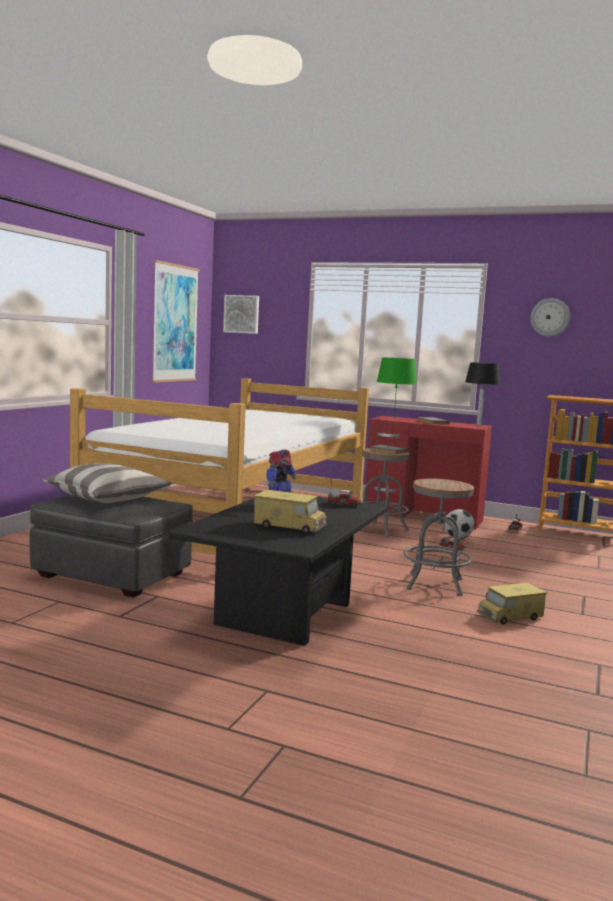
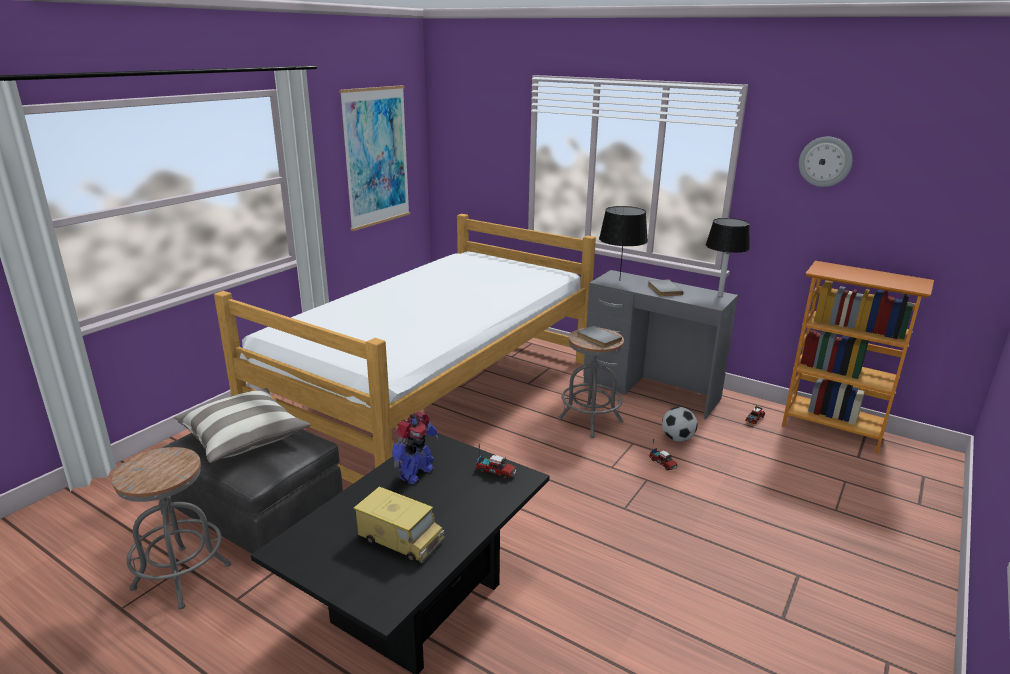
camera: 10 degrees right, 15 degrees up
picture [223,295,259,334] -> none
red desk [366,416,492,529] -> grey desk [583,270,738,420]
green table lamp [377,357,417,417] -> black table lamp [599,206,648,281]
grey stool [404,479,474,596] -> grey stool moved to [112,447,231,610]
toy truck [477,582,548,625] -> none

